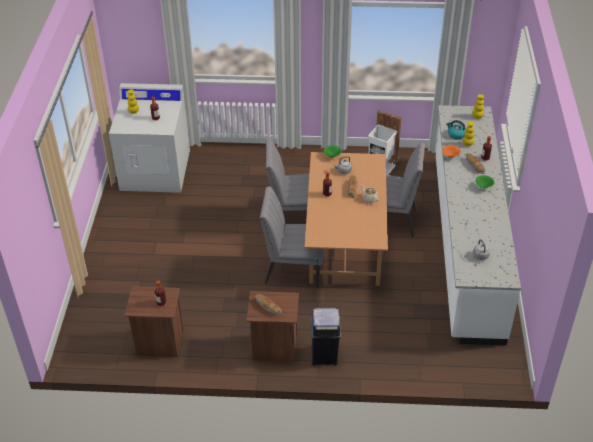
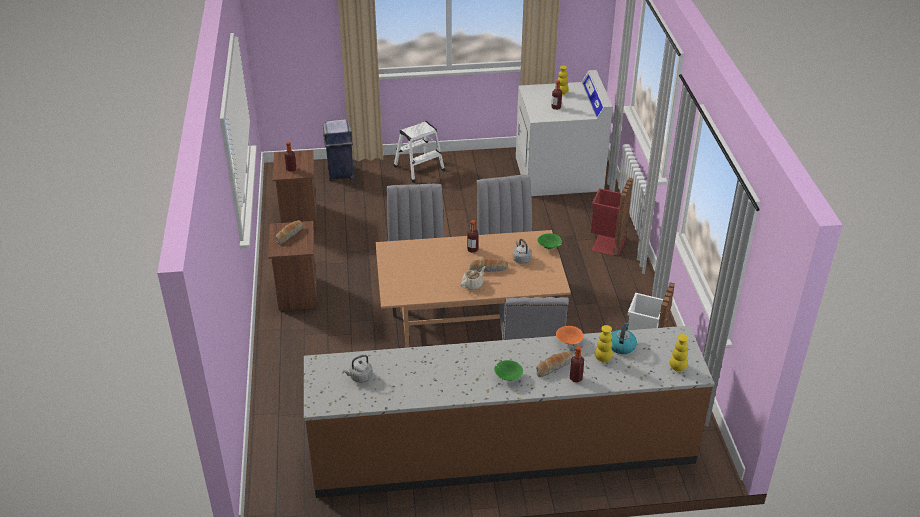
camera: 80 degrees right, 5 degrees down
blue trash can [311,308,341,366] -> blue trash can moved to [323,119,354,181]
white counter [436,105,521,345] -> brown counter [304,326,715,498]
none -> white step ladder [393,121,445,183]
none -> red trash can [591,178,633,256]

